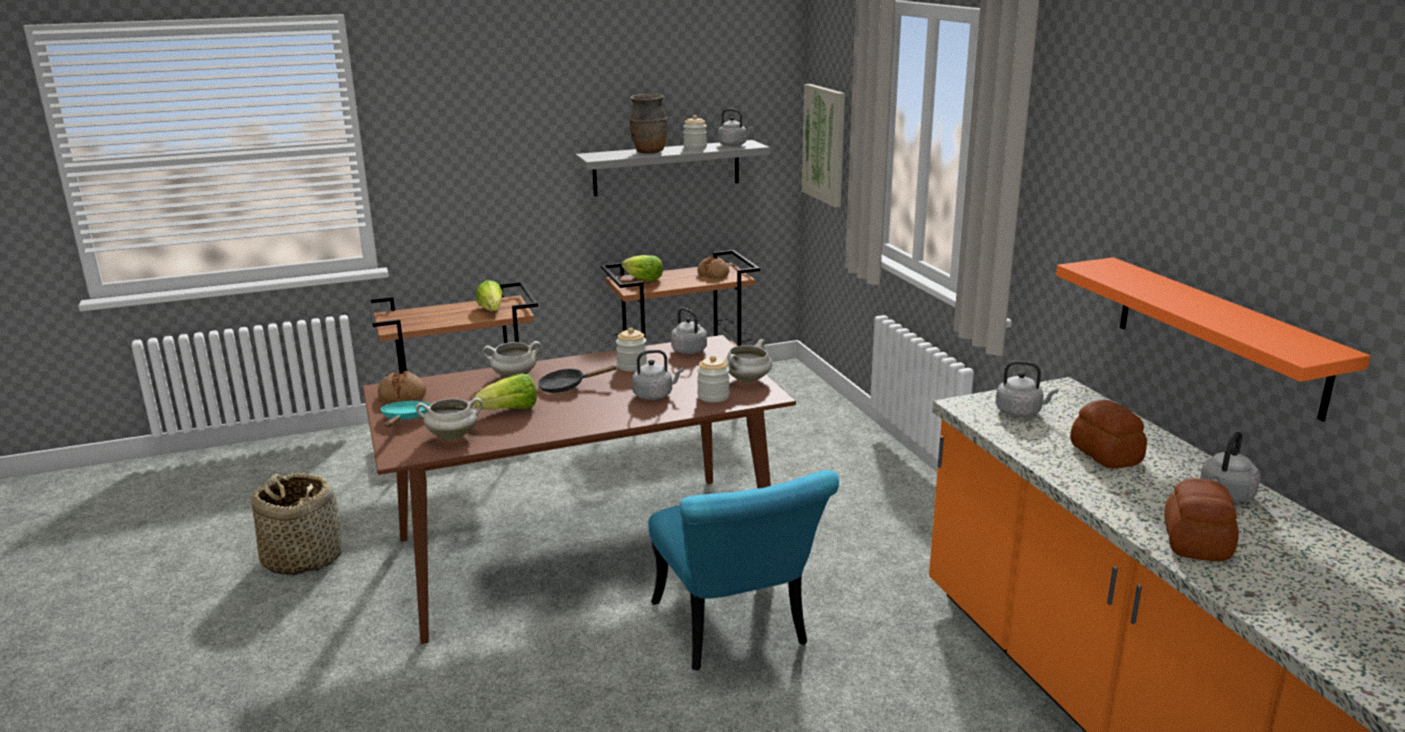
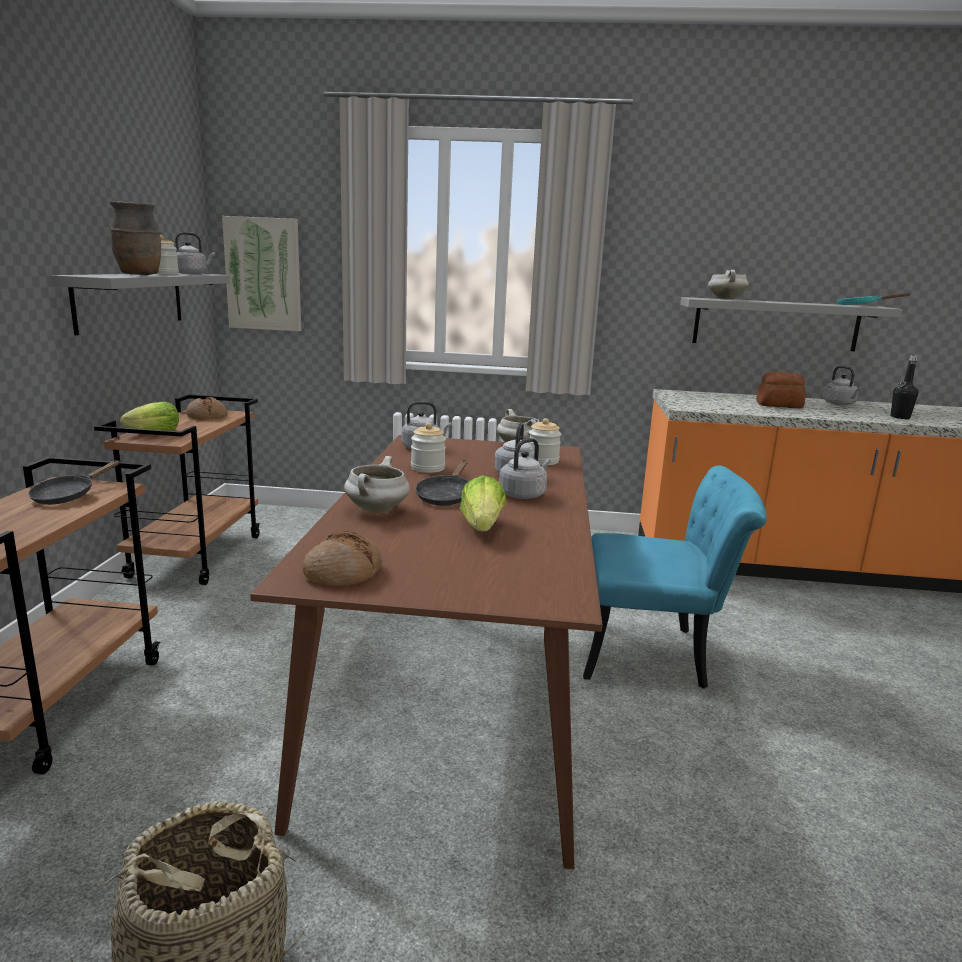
camera: 65 degrees left, 5 degrees down
turquoise frying pan [381,401,431,427] -> turquoise frying pan moved to [837,293,911,305]
white cooking pot [416,398,483,441] -> white cooking pot moved to [708,270,749,300]
lettuce [476,280,503,311] -> black frying pan [28,460,119,505]
grey kettle [995,361,1058,417] -> grey kettle moved to [499,438,551,499]
orange shelf [1056,257,1371,421] -> grey shelf [680,297,902,351]
bread [1164,478,1239,561] -> black bottle [890,355,918,419]

